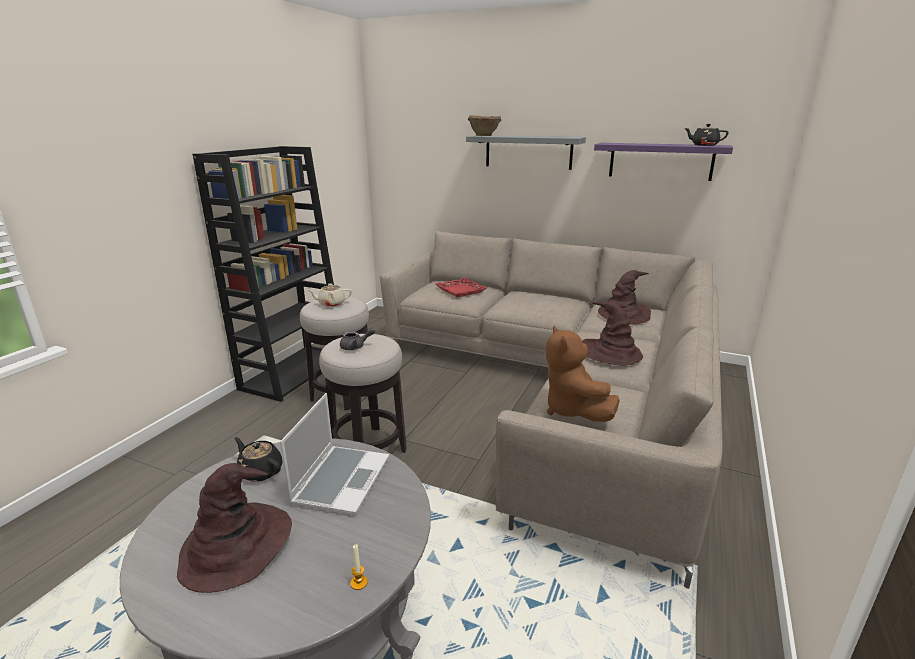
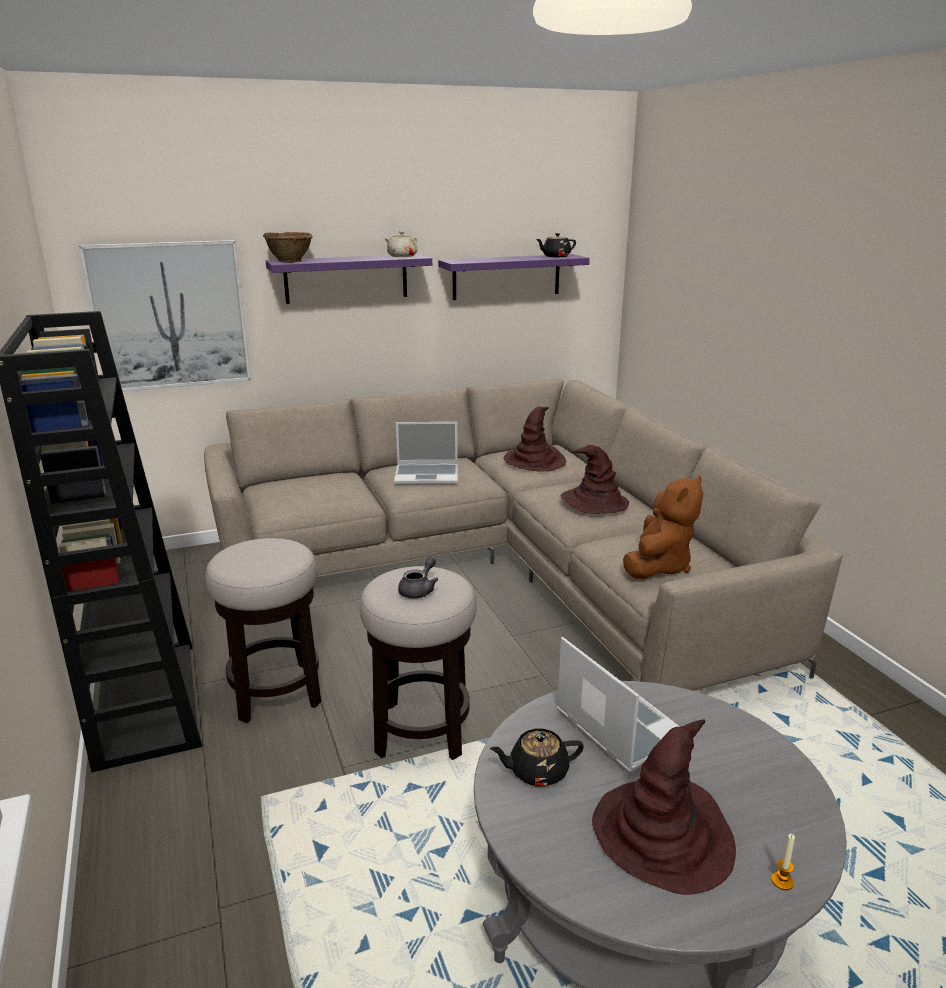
camera: 45 degrees left, 0 degrees up
beige teapot [307,284,352,307] -> beige teapot moved to [385,231,418,257]
candle [350,544,368,590] -> candle moved to [771,834,795,890]
red tray [435,277,487,297] -> none
grey shelf [466,135,586,170] -> purple shelf [266,254,432,304]
brown plush toy [546,325,620,422] -> brown plush toy turned 90 degrees counterclockwise [623,476,703,579]
none -> picture [79,240,251,392]
none -> laptop [394,422,458,485]

